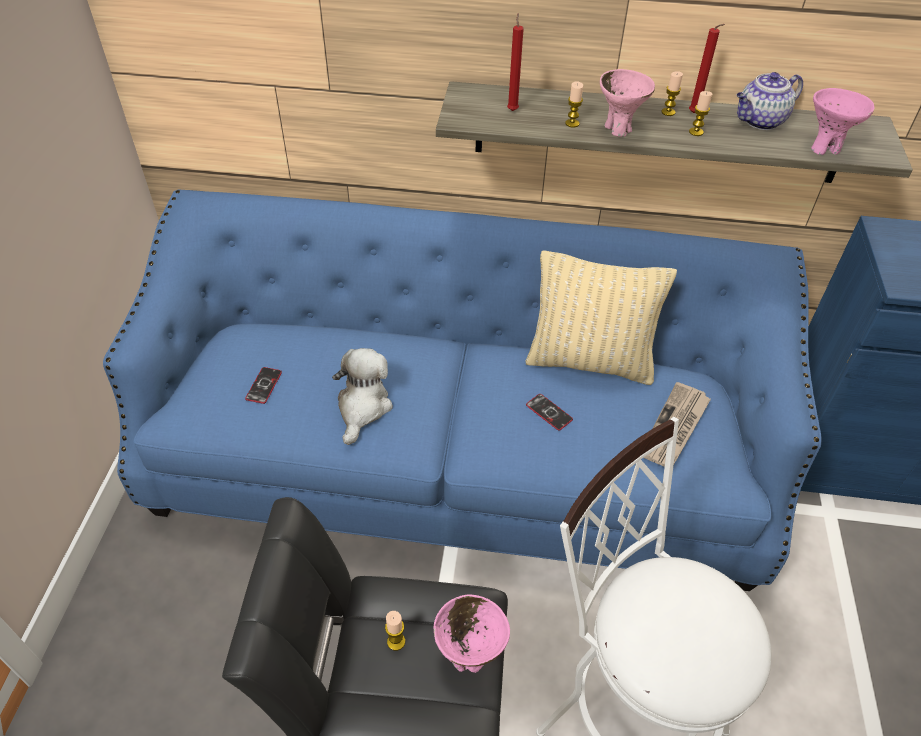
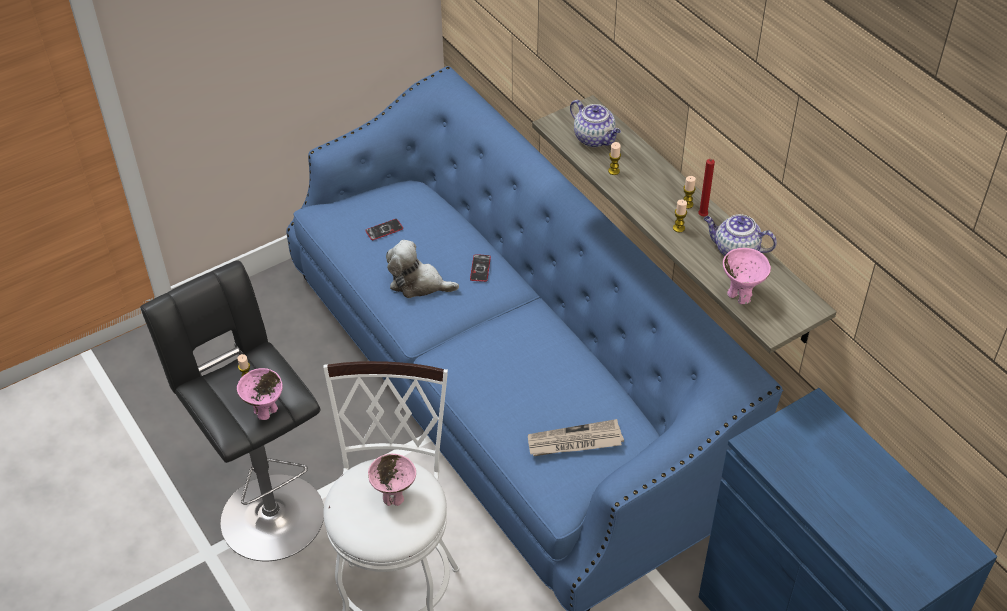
camera: 50 degrees right, 0 degrees up
plush toy [332,348,393,445] -> plush toy turned 135 degrees counterclockwise [386,240,459,298]
red candle [507,13,524,111] -> teapot [570,100,621,147]
beige pillow [525,250,677,385] -> none
phone [526,394,573,430] -> phone moved to [470,254,491,282]
pink bowl [600,69,655,137] -> pink bowl moved to [368,454,416,506]

